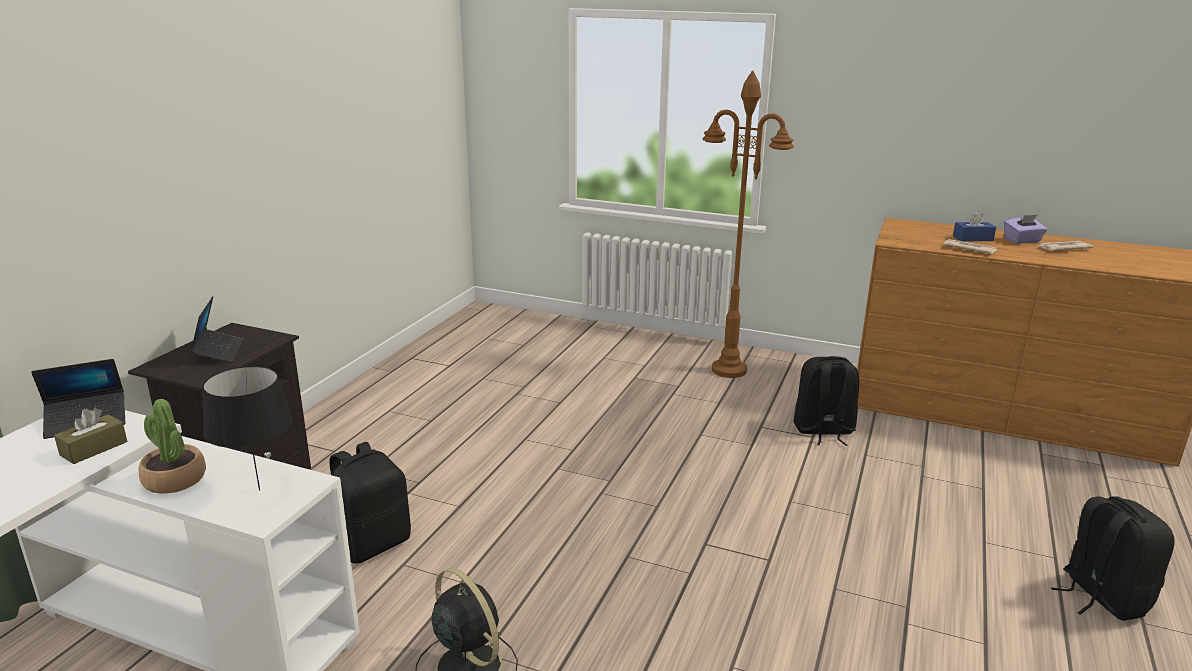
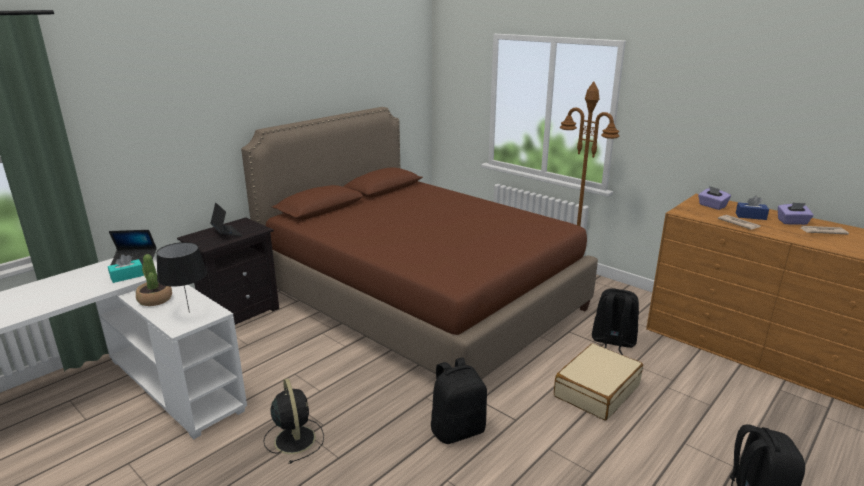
camera: 20 degrees right, 0 degrees up
brown tissue box [54,408,127,464] -> turquoise tissue box [108,254,144,283]
laptop [190,296,244,363] -> laptop turned 45 degrees counterclockwise [210,202,242,236]
black backpack [329,442,411,564] -> black backpack moved to [430,358,487,444]
none -> brown bed [241,107,598,380]
none -> beige suitcase [554,343,643,421]
none -> purple tissue box [698,186,731,210]

